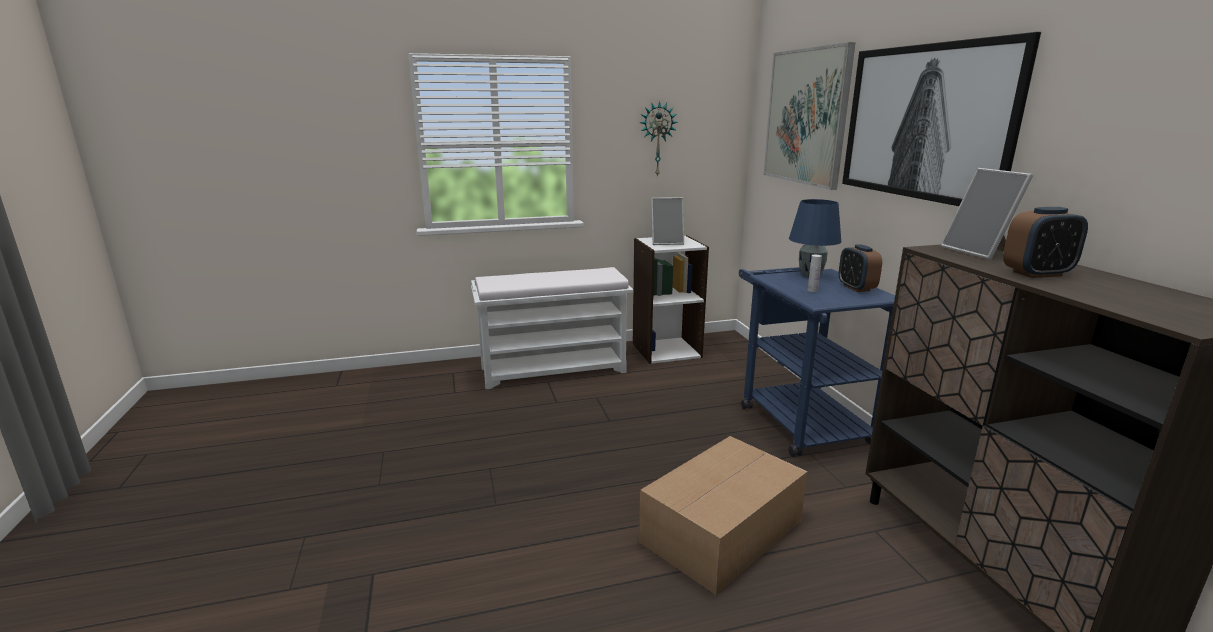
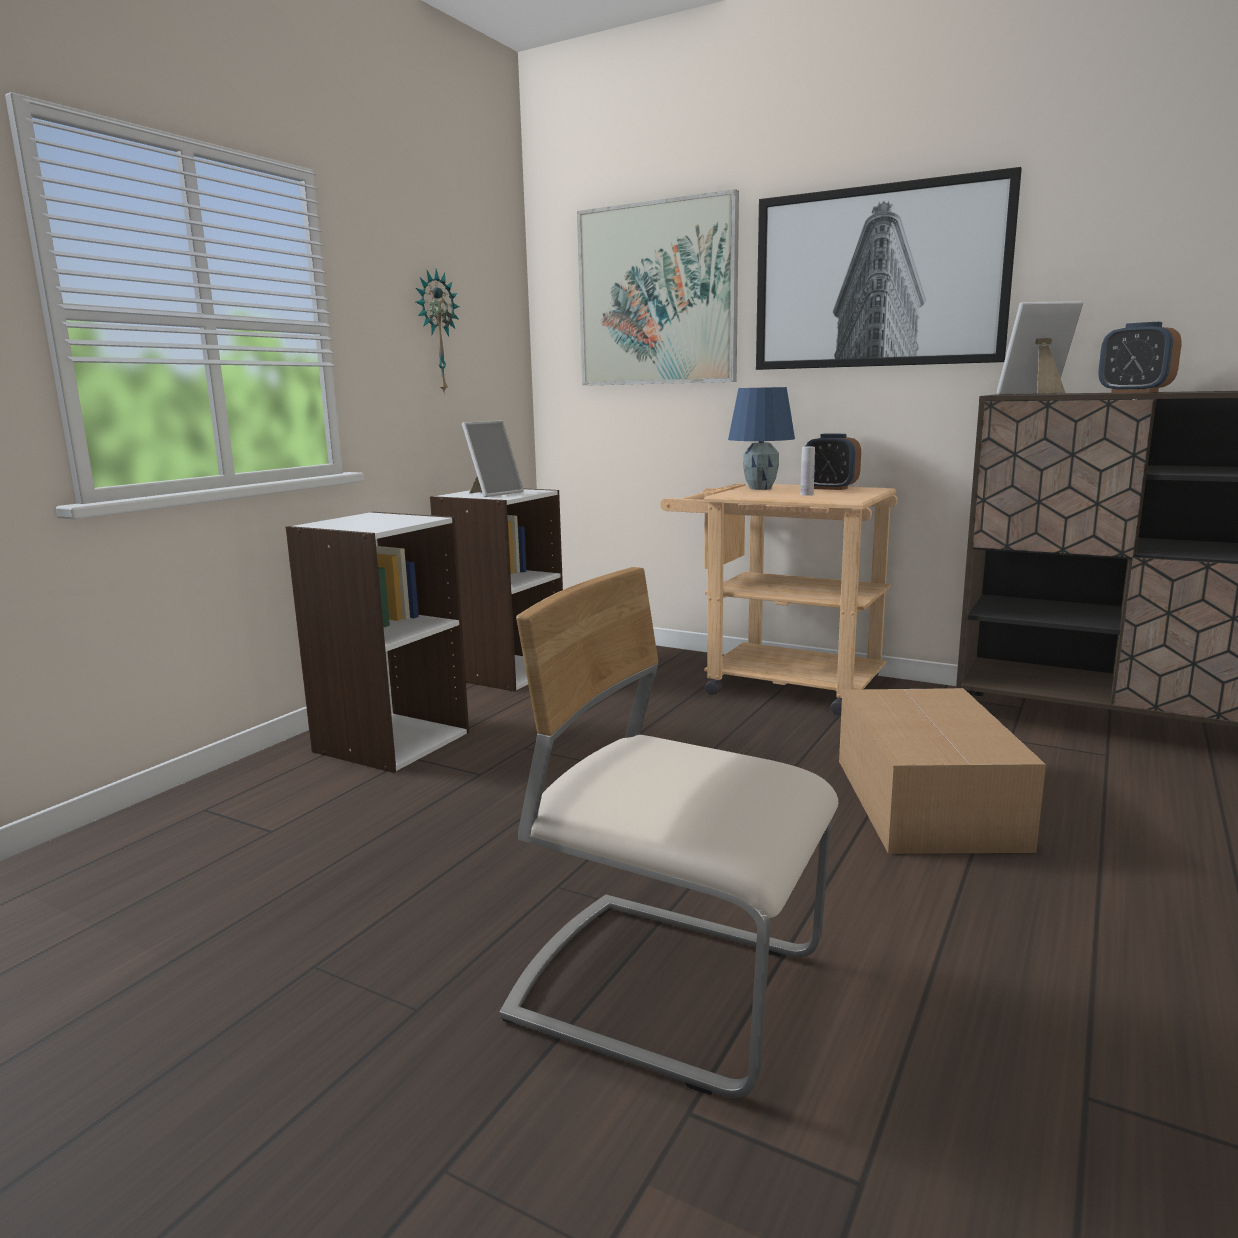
camera: 45 degrees left, 5 degrees down
white bench [471,267,633,389] -> white bookcase [286,512,469,773]
blue cart [739,267,895,457] -> beige cart [660,484,898,715]
picture frame [941,168,1033,260] -> picture frame turned 150 degrees clockwise [997,301,1083,394]
alarm clock [1003,207,1088,278] -> alarm clock turned 105 degrees clockwise [1098,322,1182,393]
none -> beige chair [500,567,838,1098]

